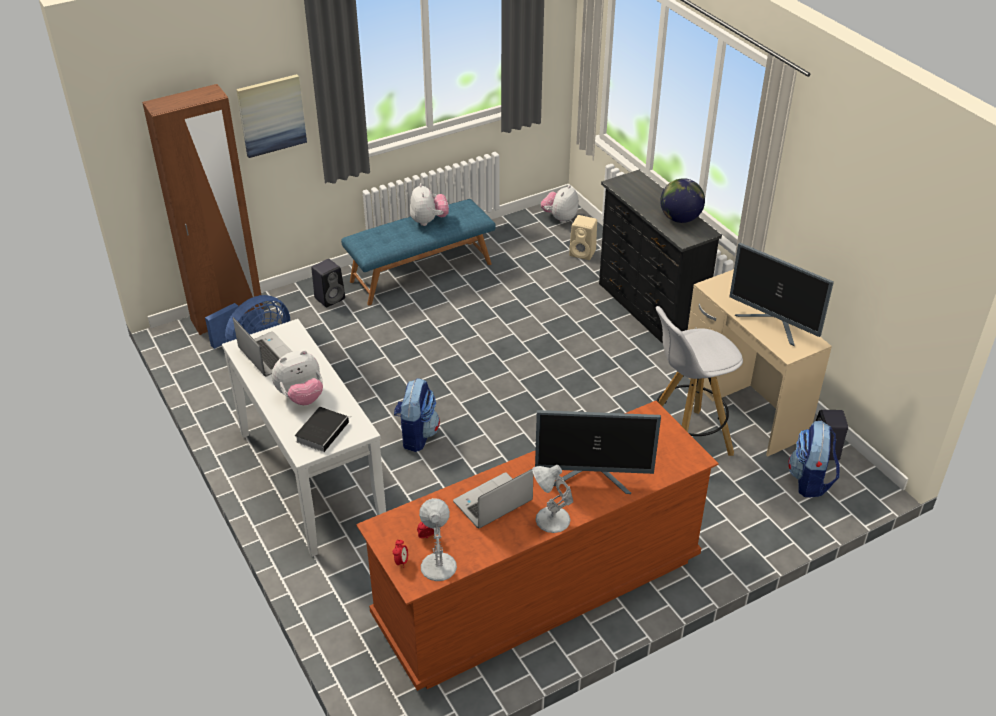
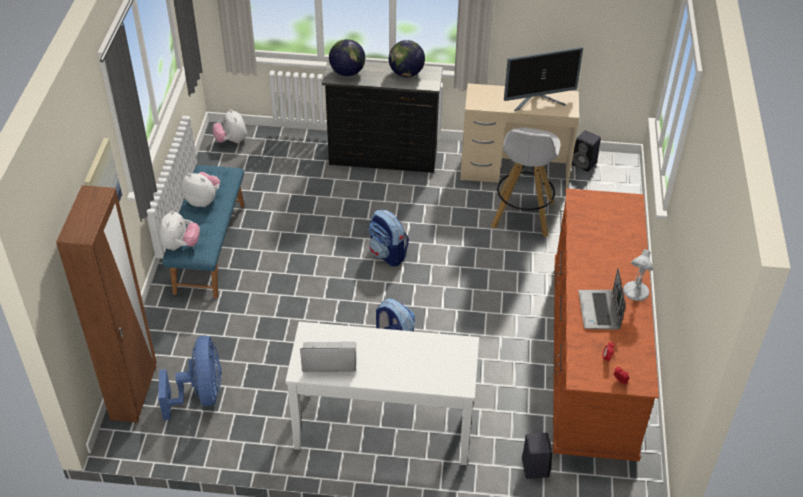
camera: 55 degrees left, 5 degrees up
plush toy [272,350,323,405] -> plush toy moved to [159,210,200,250]
book [295,407,351,452] -> none
black speaker [311,259,345,307] -> black speaker moved to [522,433,552,479]
white table lamp [419,498,457,581] -> none
monitor [535,410,661,494] -> none
beige speaker [569,215,597,260] -> none
backpack [788,421,840,497] -> backpack moved to [369,209,409,266]
none -> globe [329,39,365,76]

